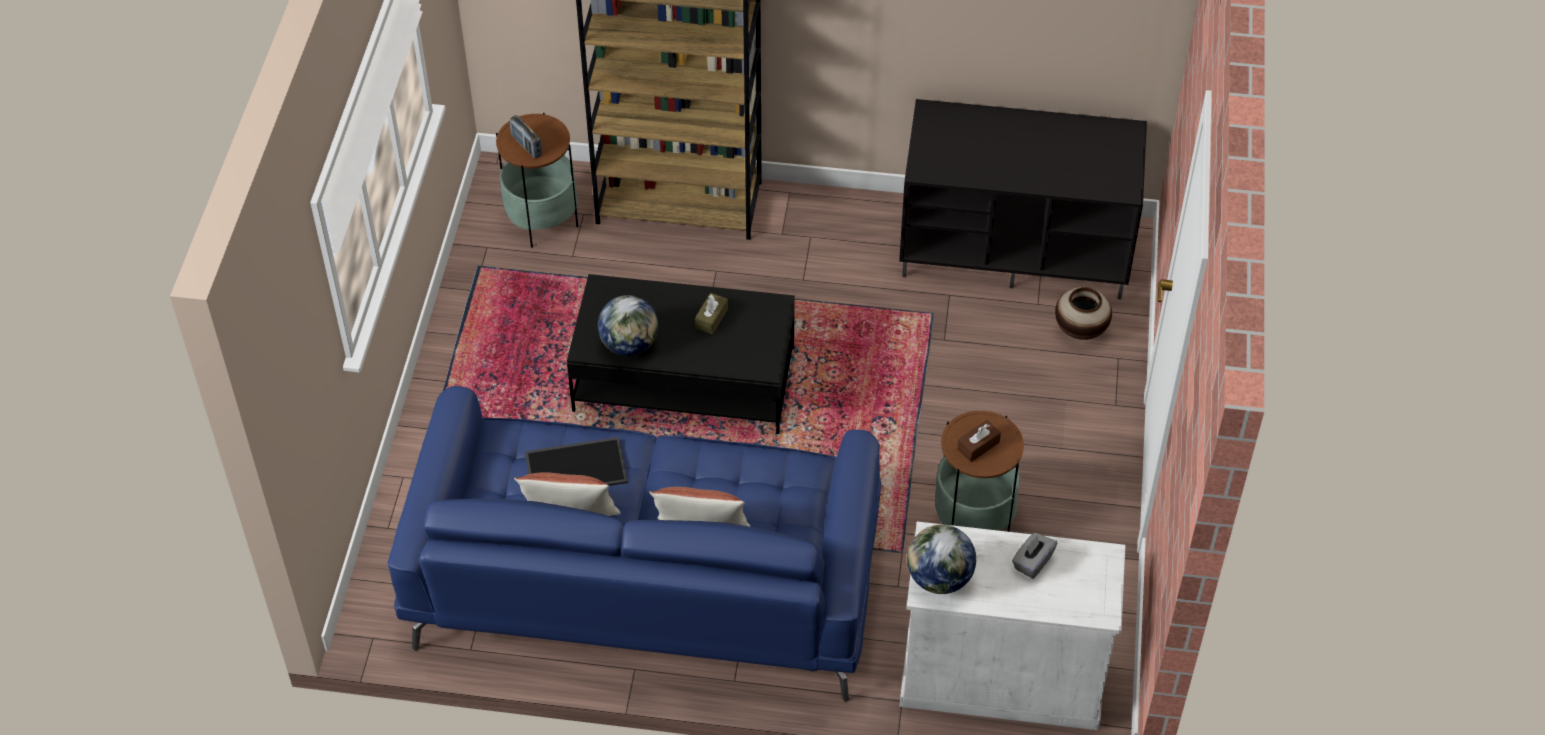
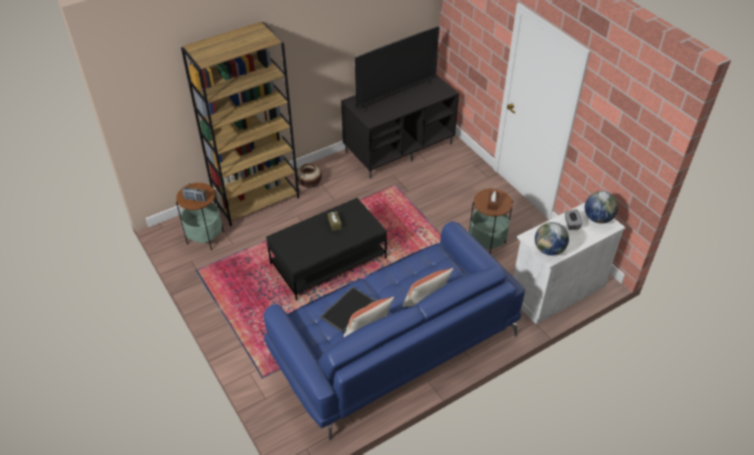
camera: 40 degrees left, 5 degrees down
globe [598,295,658,356] -> globe moved to [585,191,618,223]
vase [1055,287,1112,340] -> vase moved to [297,163,322,188]
none -> television [355,26,439,112]

